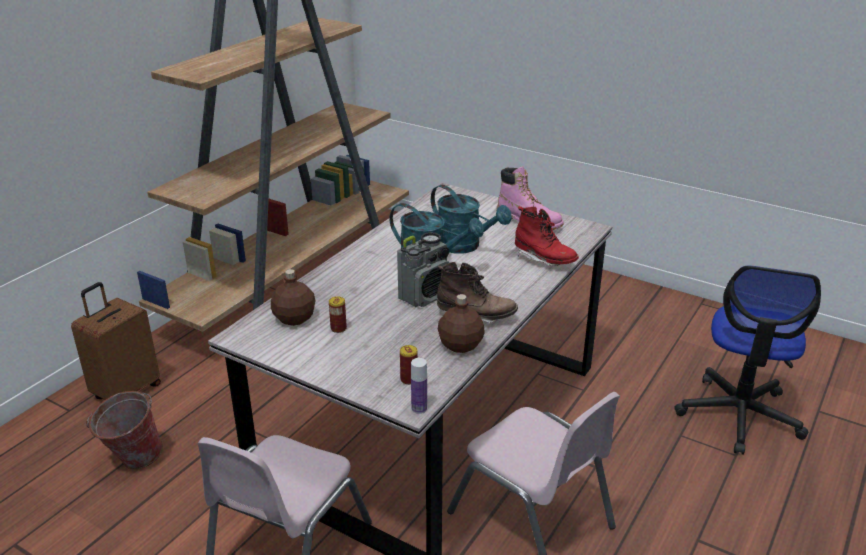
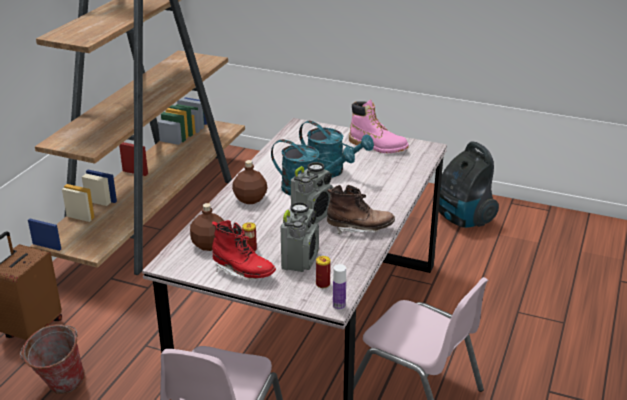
camera: 10 degrees left, 0 degrees up
brown bottle [438,294,485,353] -> brown bottle moved to [232,160,268,204]
red boot [515,206,579,266] -> red boot moved to [212,220,276,280]
office chair [674,265,821,455] -> none
none -> radio [281,202,319,272]
none -> vacuum cleaner [439,141,499,228]

